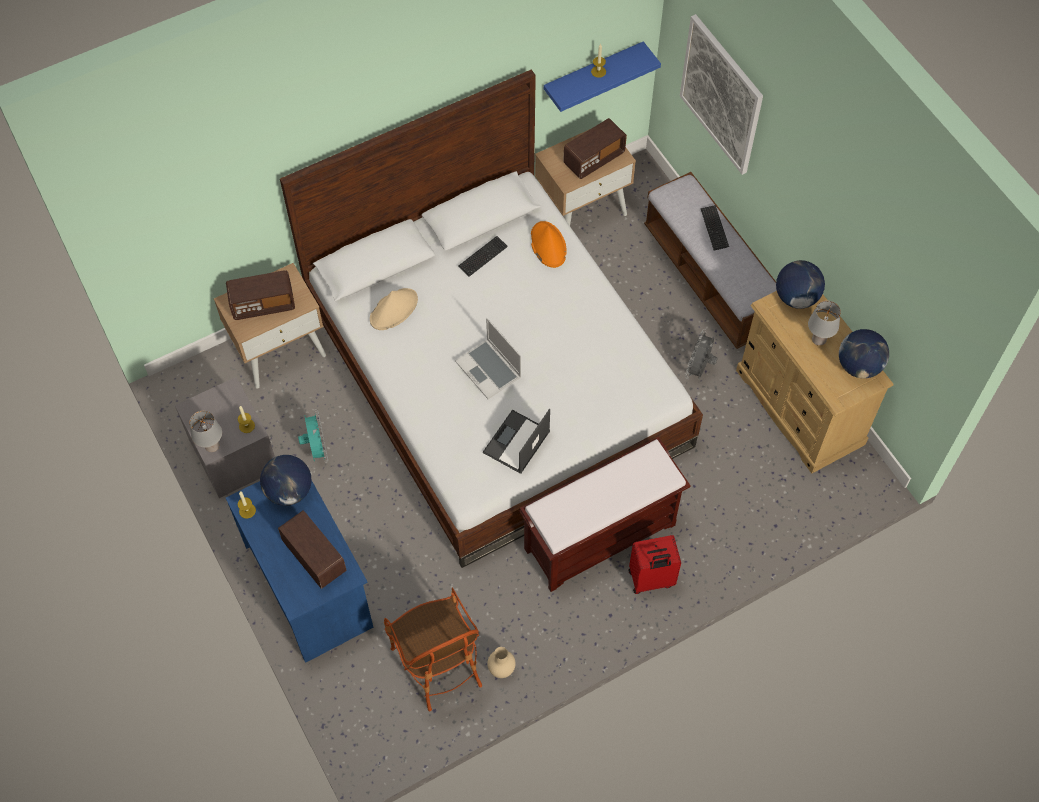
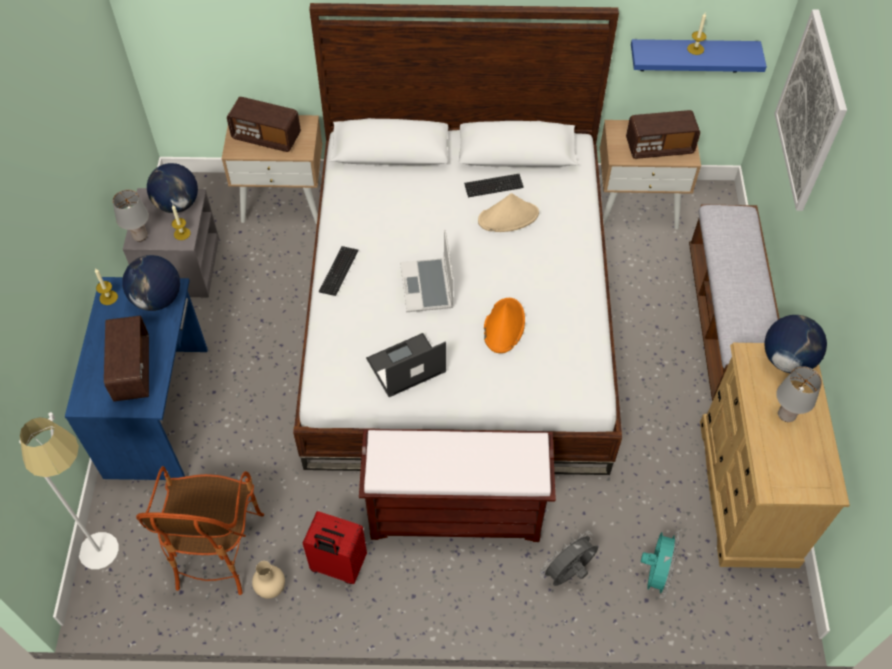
camera: 30 degrees right, 5 degrees down
turquoise fan [298,409,328,463] -> turquoise fan moved to [641,531,680,598]
beige hat [370,288,418,330] -> beige hat moved to [478,193,539,232]
orange hat [531,221,567,268] -> orange hat moved to [484,298,525,353]
red suitcase [629,535,681,594] -> red suitcase moved to [303,511,367,584]
grey fan [685,329,718,379] -> grey fan moved to [540,531,598,586]
keyboard [701,205,729,250] -> keyboard moved to [319,246,358,296]
globe [839,329,889,379] -> globe moved to [147,163,198,213]
none -> white floor lamp [19,412,119,569]

